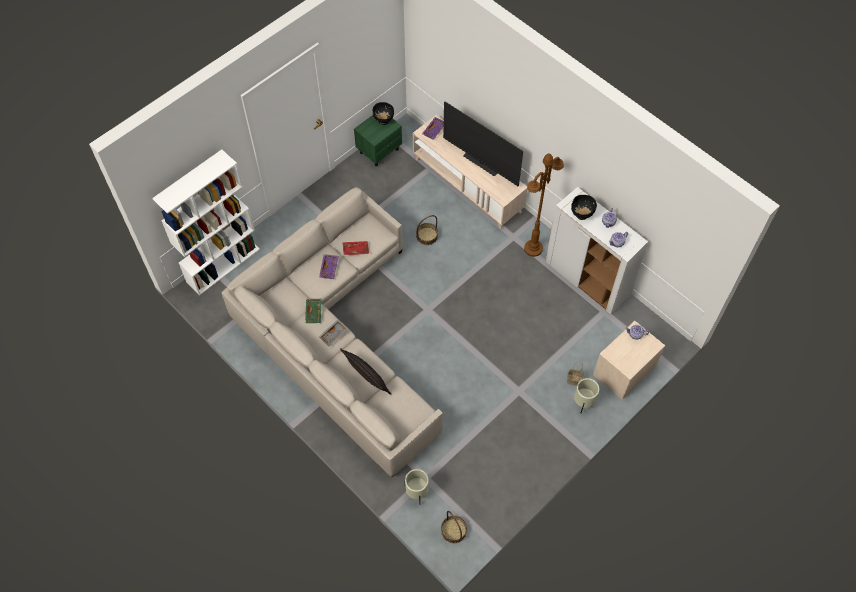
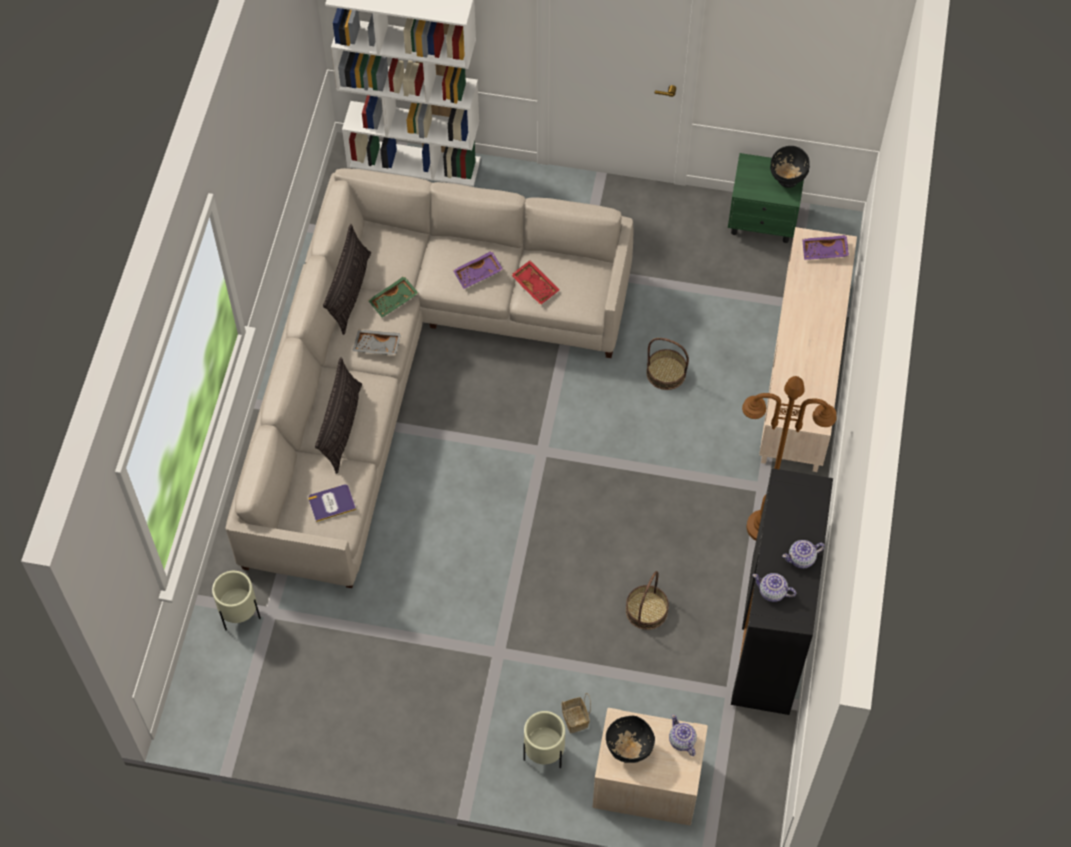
camera: 55 degrees right, 0 degrees up
basket [441,511,467,543] -> basket moved to [626,571,669,630]
television [443,102,523,186] -> none
white cabinet [545,187,648,315] -> black cabinet [731,468,833,715]
black bowl [571,195,597,220] -> black bowl moved to [606,716,655,763]
none -> book [308,484,356,522]
none -> pillow [323,224,371,335]

